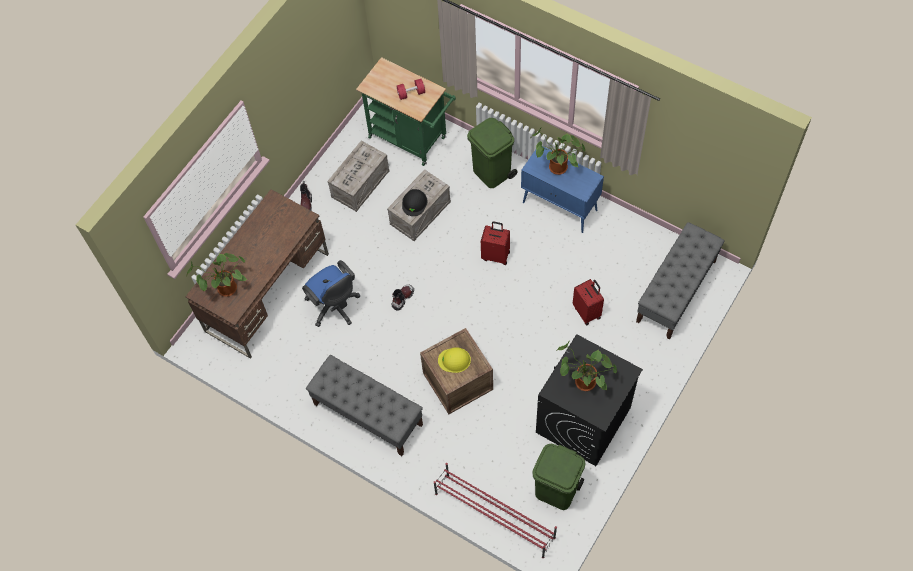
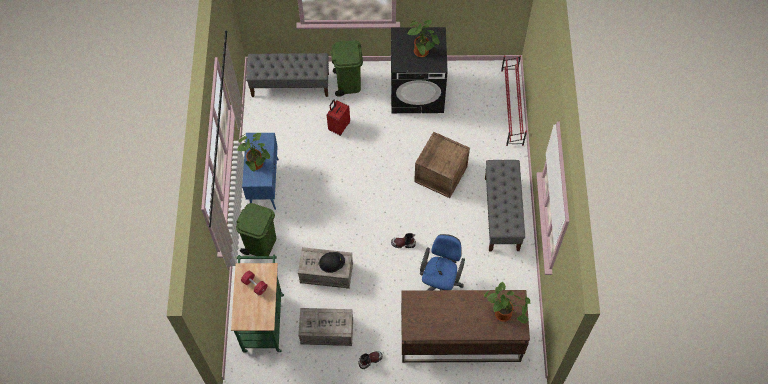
camera: 125 degrees left, 0 degrees up
yellow hard hat [438,347,471,373] -> none
red suitcase [481,221,510,265] -> none
green trash can [533,444,586,510] -> green trash can moved to [331,40,363,97]

